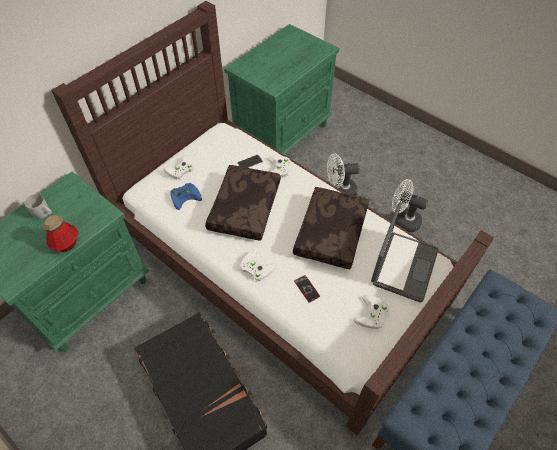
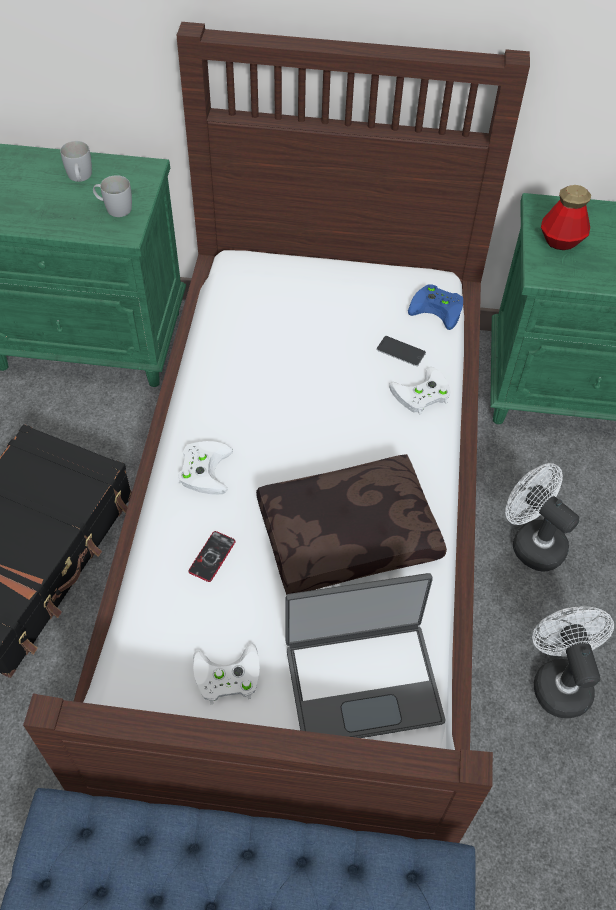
camera: 55 degrees right, 0 degrees up
bottle [42,214,78,252] -> bottle moved to [541,185,591,250]
white game controller [163,156,194,180] -> none
blue game controller [170,183,202,210] -> blue game controller moved to [408,284,463,330]
brown pillow [205,165,281,241] -> none
none -> white mug [93,175,132,217]

